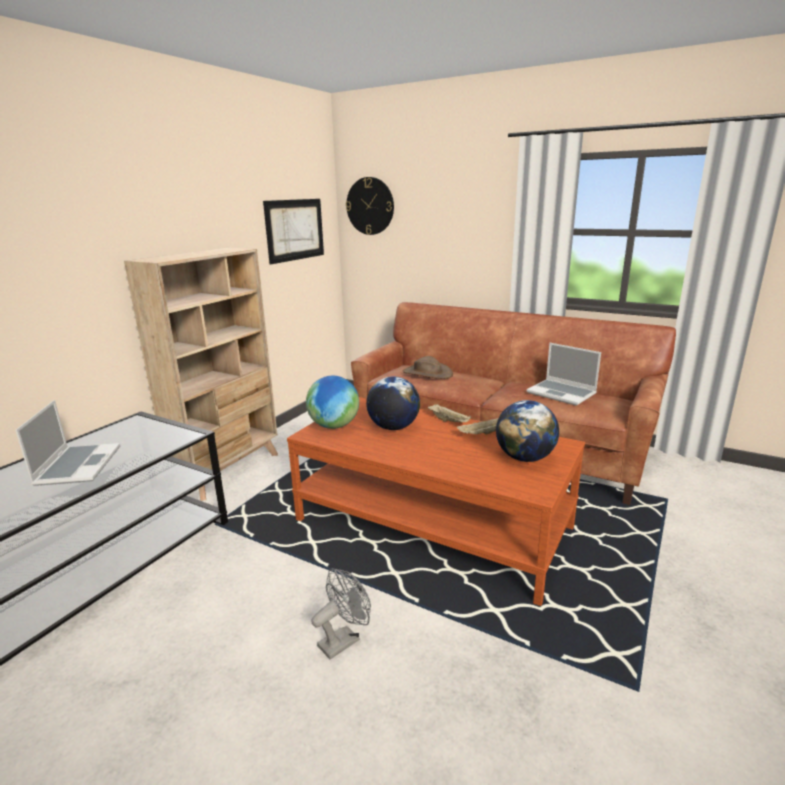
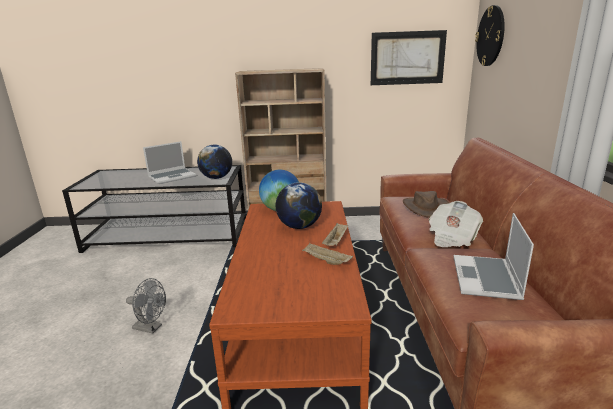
camera: 60 degrees right, 0 degrees up
globe [496,400,559,462] -> globe moved to [197,145,232,179]
none -> newspaper [429,201,483,247]

